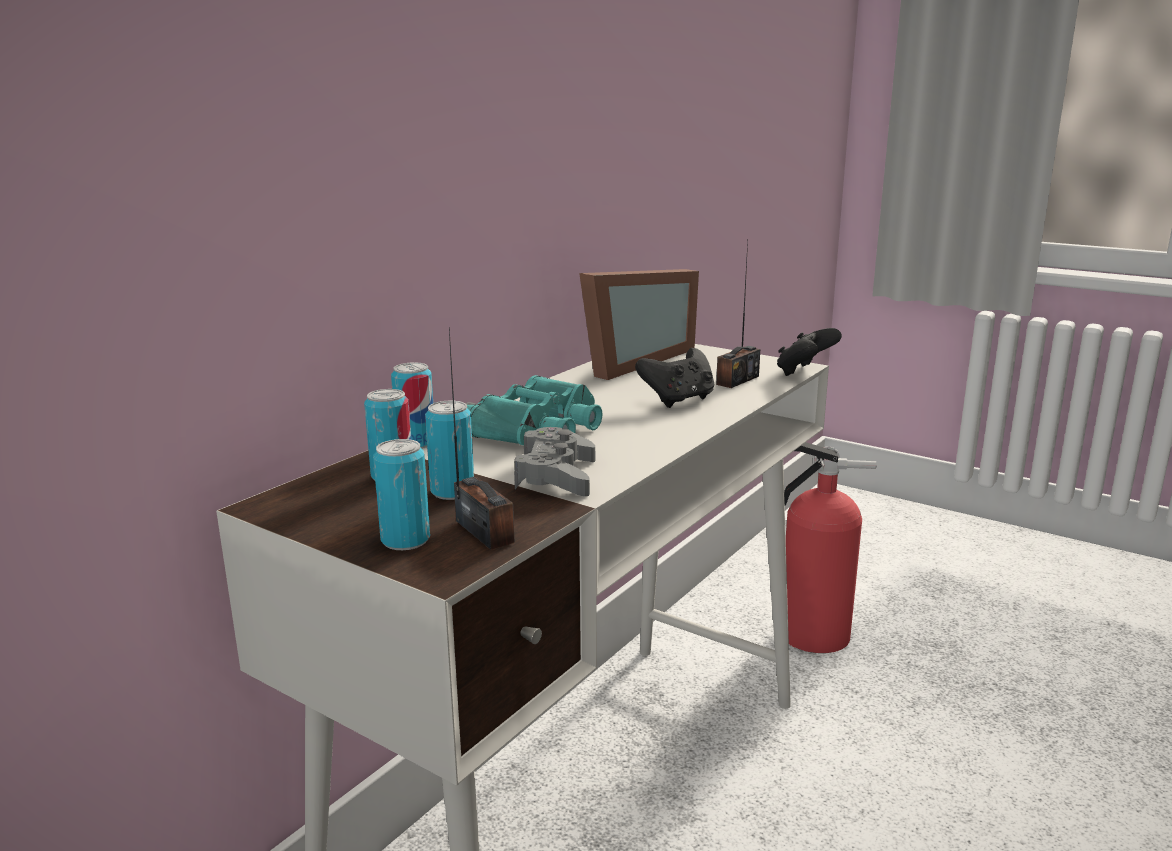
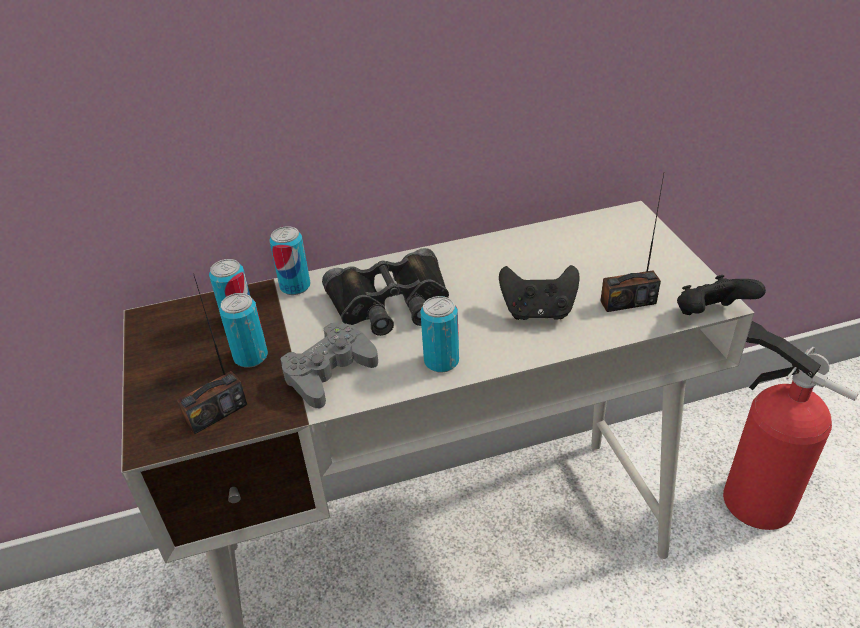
camera: 40 degrees right, 20 degrees up
can [373,439,430,550] -> can moved to [420,296,459,373]
radio [449,327,515,550] -> radio turned 45 degrees clockwise [177,273,248,435]
turquoise binoculars [465,375,603,445] -> black binoculars [322,248,449,336]
picture frame [579,269,699,380] -> none

